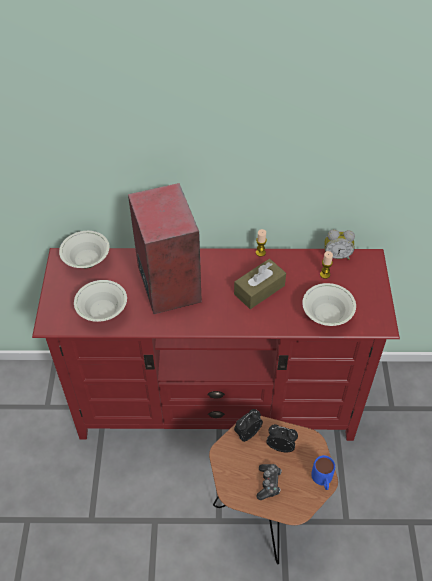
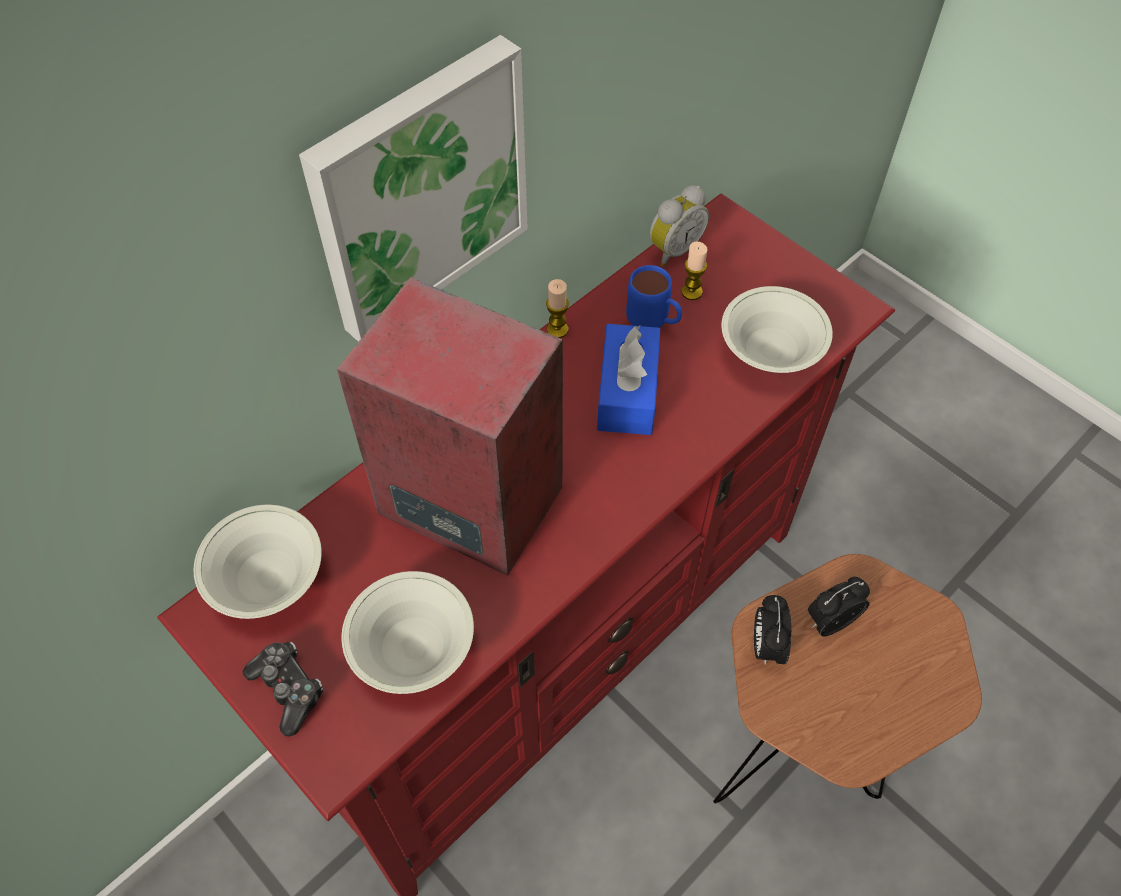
camera: 45 degrees left, 5 degrees up
brown tissue box [234,259,286,309] -> blue tissue box [597,324,660,435]
game controller [256,464,282,500] -> game controller moved to [243,642,323,736]
blue mug [311,455,335,490] -> blue mug moved to [626,265,682,328]
none -> picture [299,35,528,342]

